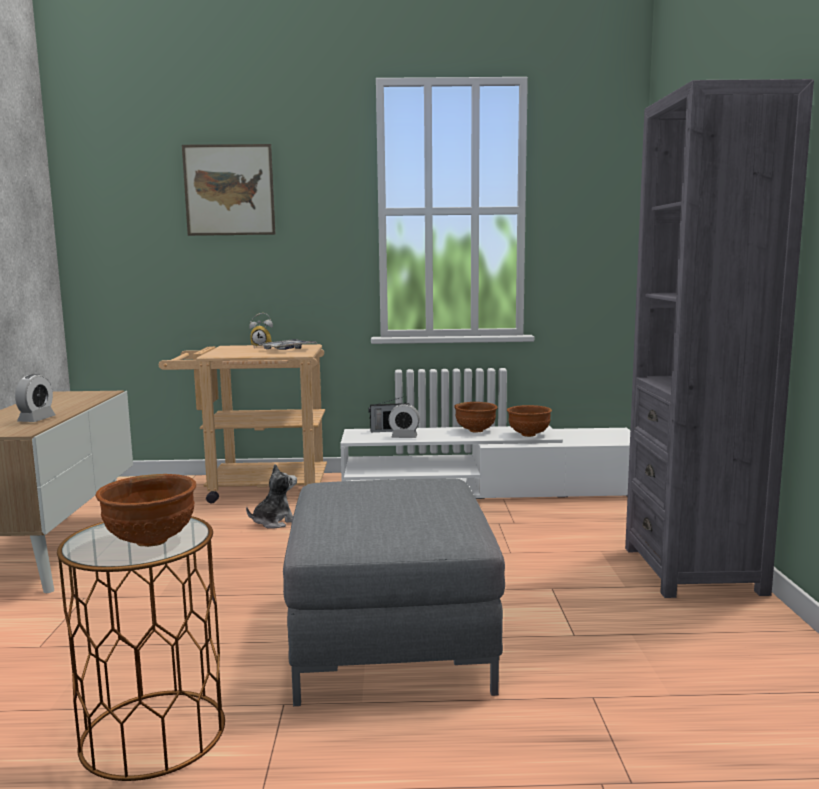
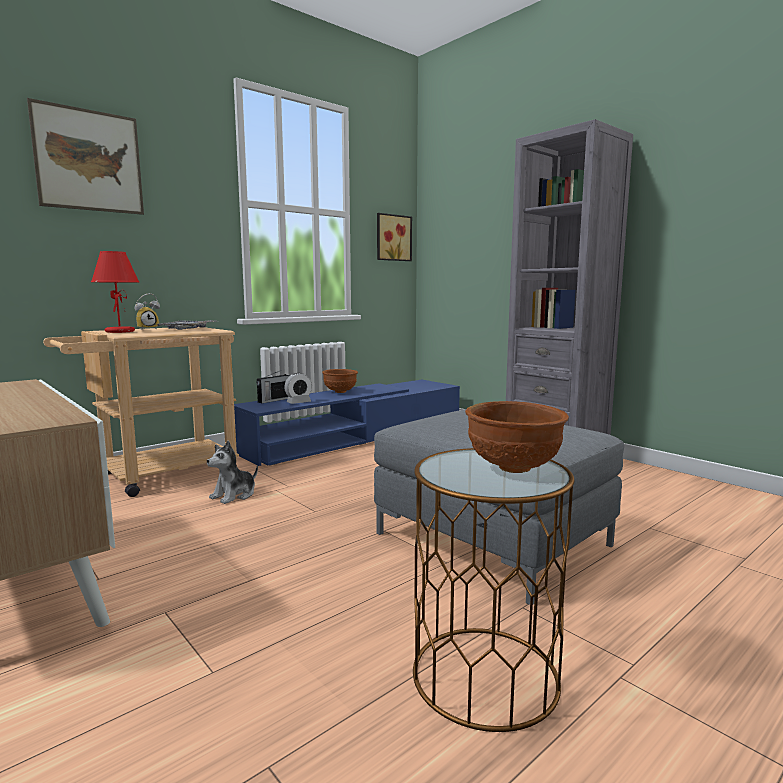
camera: 40 degrees left, 0 degrees up
alarm clock [15,374,55,422] -> none
plush toy [246,464,297,529] -> plush toy turned 150 degrees counterclockwise [207,441,258,504]
white tv stand [340,426,630,499] -> blue tv stand [234,380,460,466]
brown bowl [507,405,552,437] -> none
none -> red table lamp [91,251,139,333]
none -> picture [377,213,412,261]

